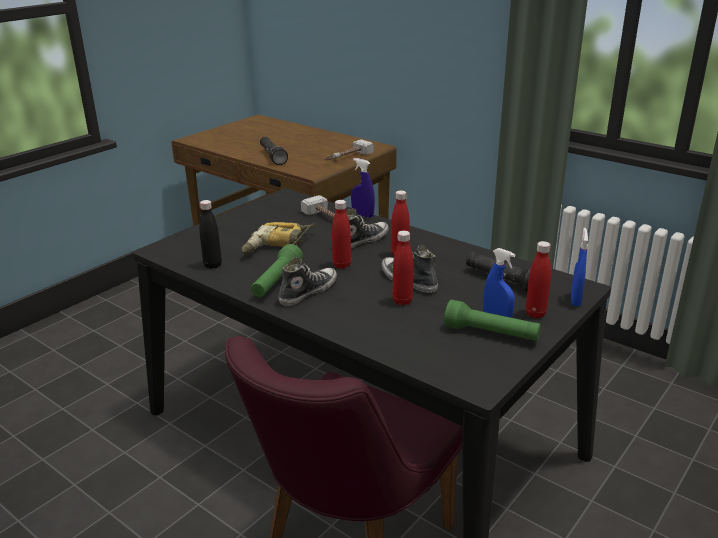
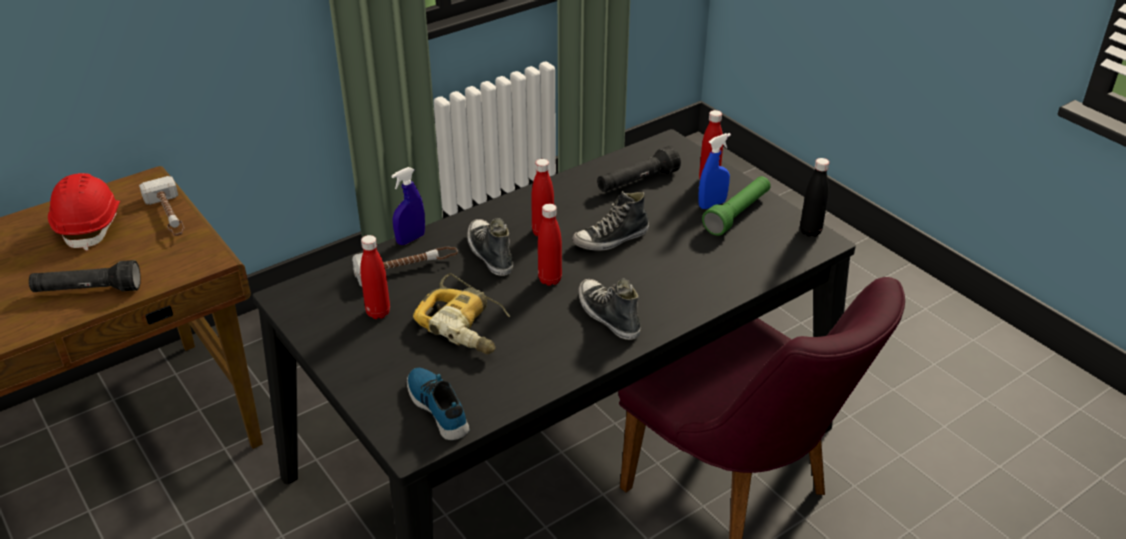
camera: 75 degrees left, 10 degrees up
black bottle [199,200,222,269] -> black bottle moved to [800,158,829,237]
green flashlight [251,244,303,297] -> none
red bottle [393,231,414,305] -> red bottle moved to [360,235,390,319]
blue spray bottle [571,228,588,306] -> none
none -> red hard hat [48,173,120,251]
none -> shoe [407,367,470,440]

